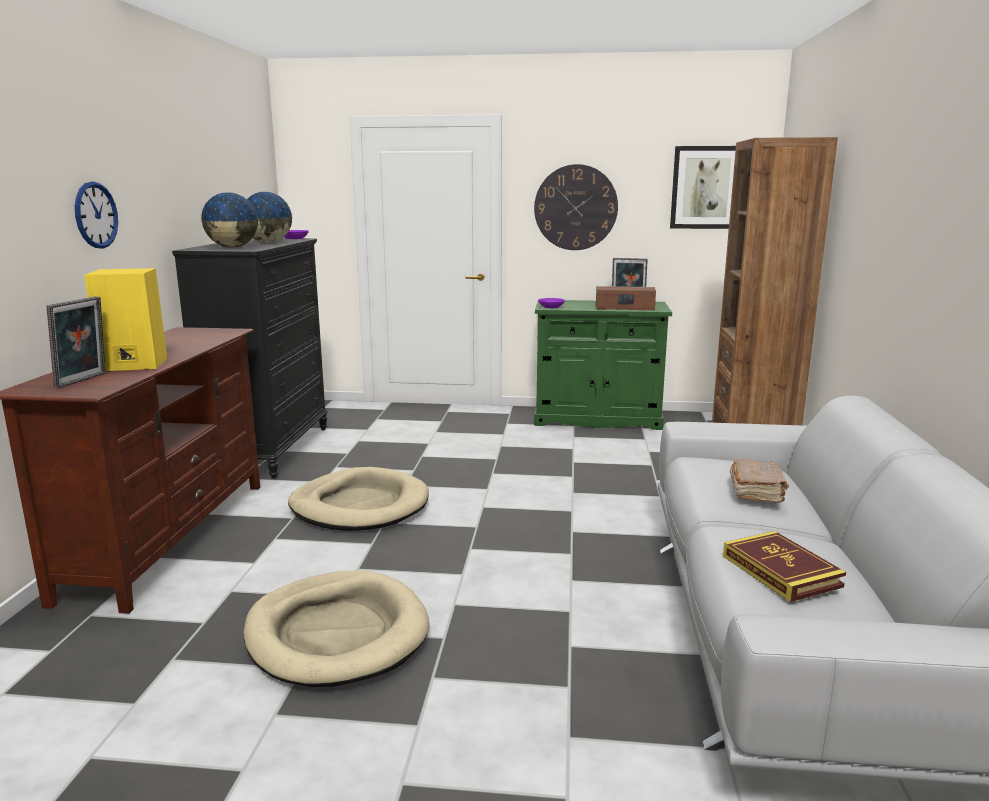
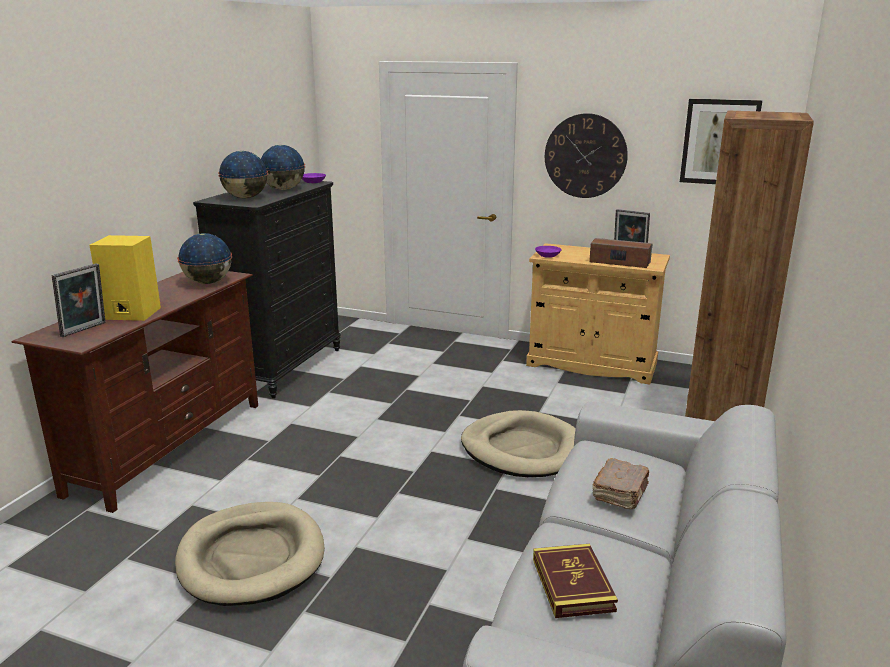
camera: 15 degrees right, 5 degrees up
wall clock [75,182,118,249] -> none
beige dog bed [288,467,429,531] -> beige dog bed moved to [461,410,576,477]
green cabinet [534,300,672,430] -> beige cabinet [526,243,670,385]
none -> globe [177,233,232,284]

